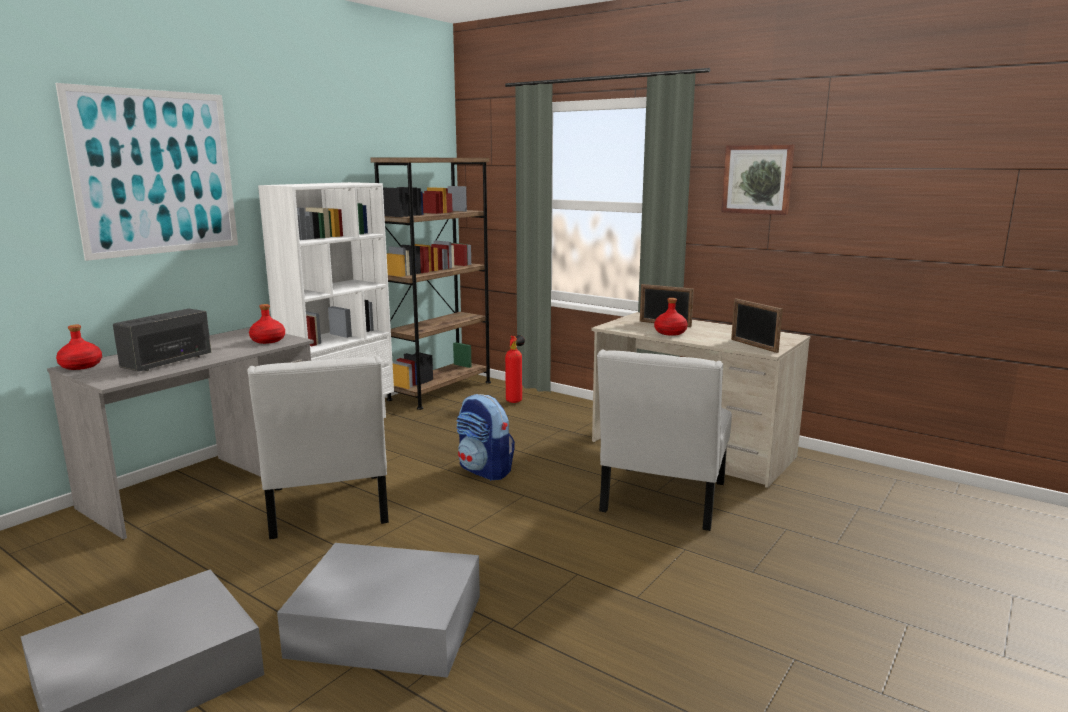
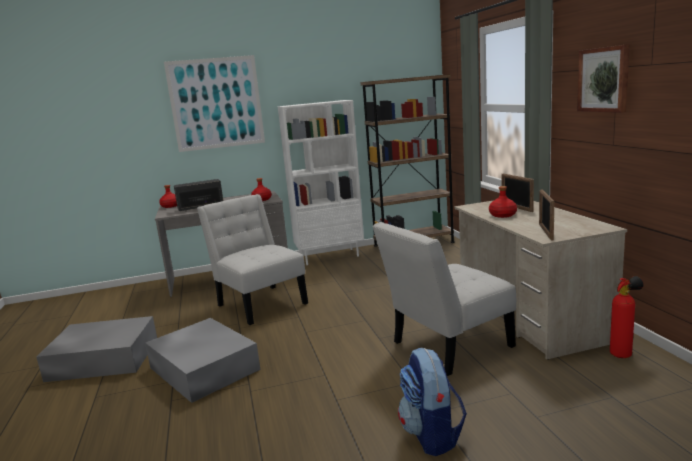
camera: 40 degrees right, 0 degrees up
white chair [247,356,389,539] -> white chair turned 120 degrees clockwise [197,194,308,325]
backpack [457,394,515,481] -> backpack moved to [398,347,467,456]
fire extinguisher [505,335,525,403] -> fire extinguisher moved to [610,276,644,358]

